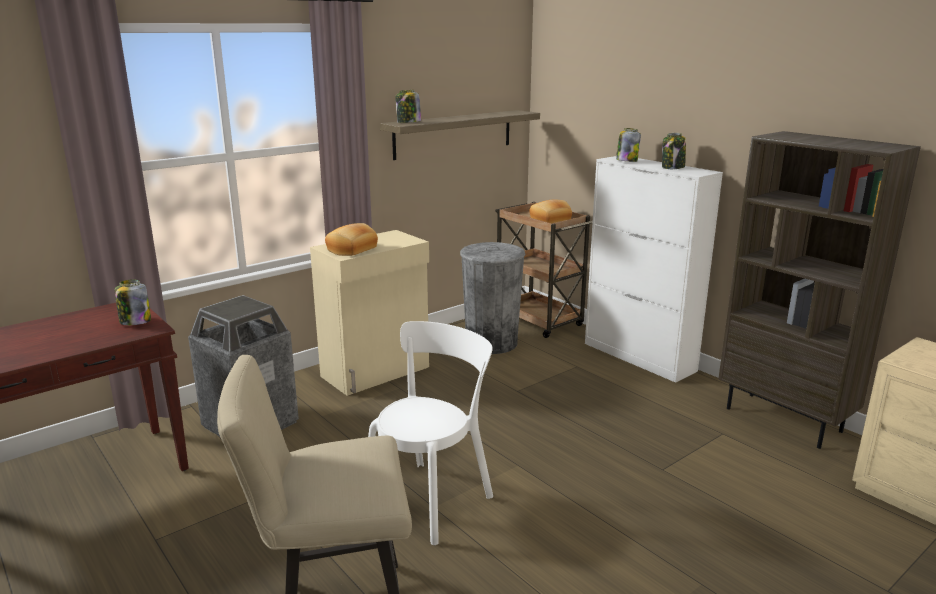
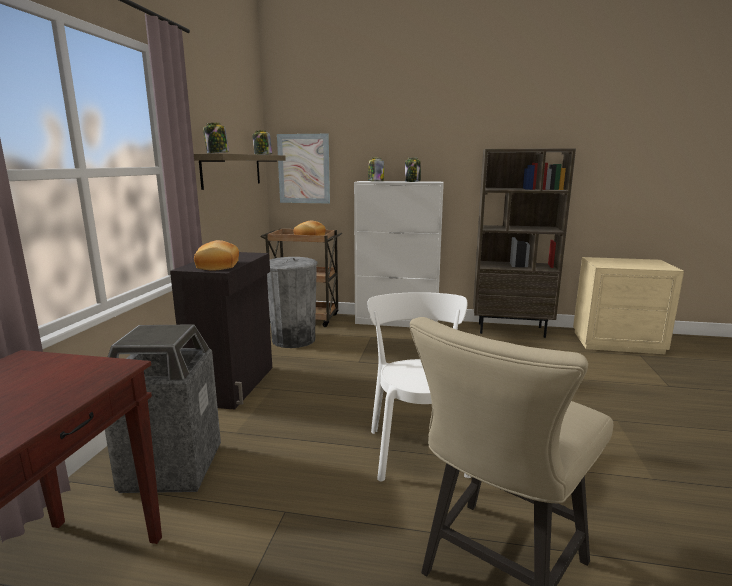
camera: 40 degrees left, 5 degrees down
jar [115,280,151,325] -> jar moved to [252,130,272,155]
beige cabinet [310,230,429,396] -> black cabinet [170,252,272,409]
none -> picture [277,134,330,204]

